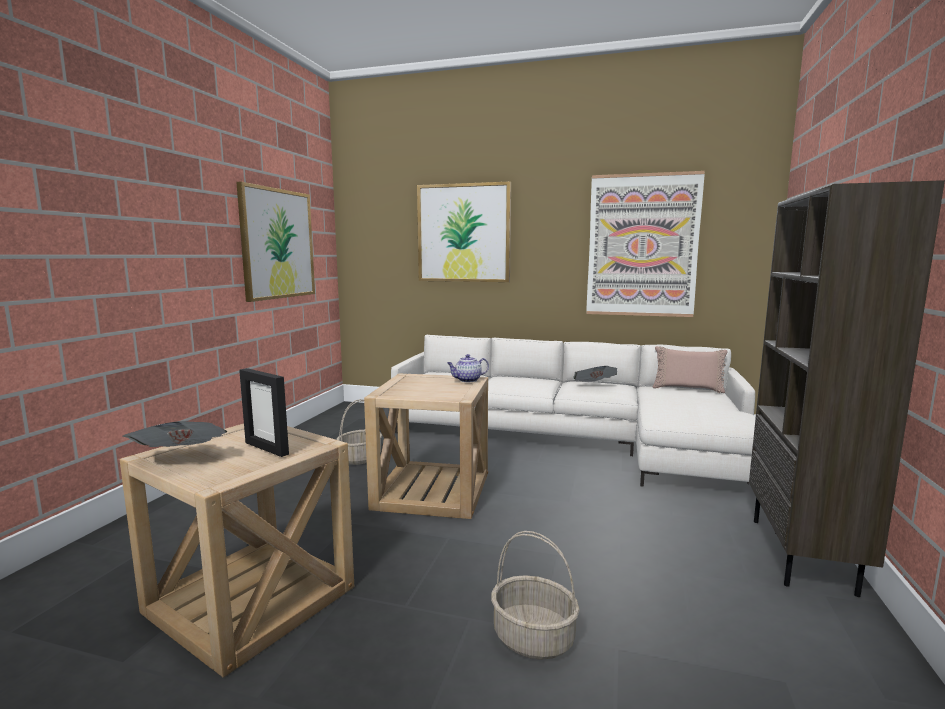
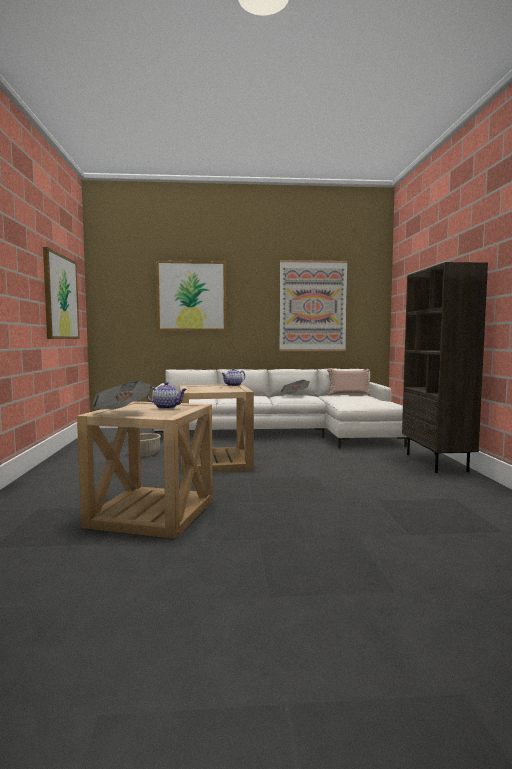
camera: 20 degrees left, 5 degrees down
picture frame [239,368,289,457] -> teapot [147,382,187,409]
basket [491,531,580,660] -> none

